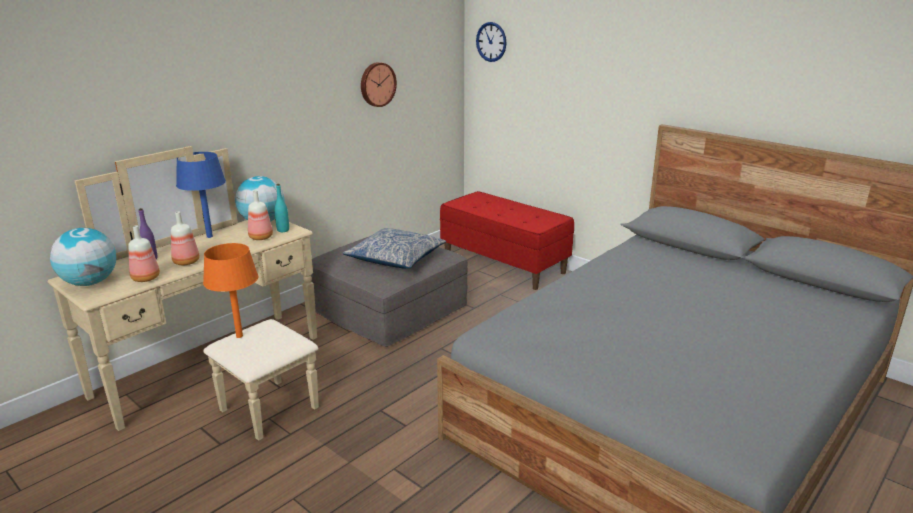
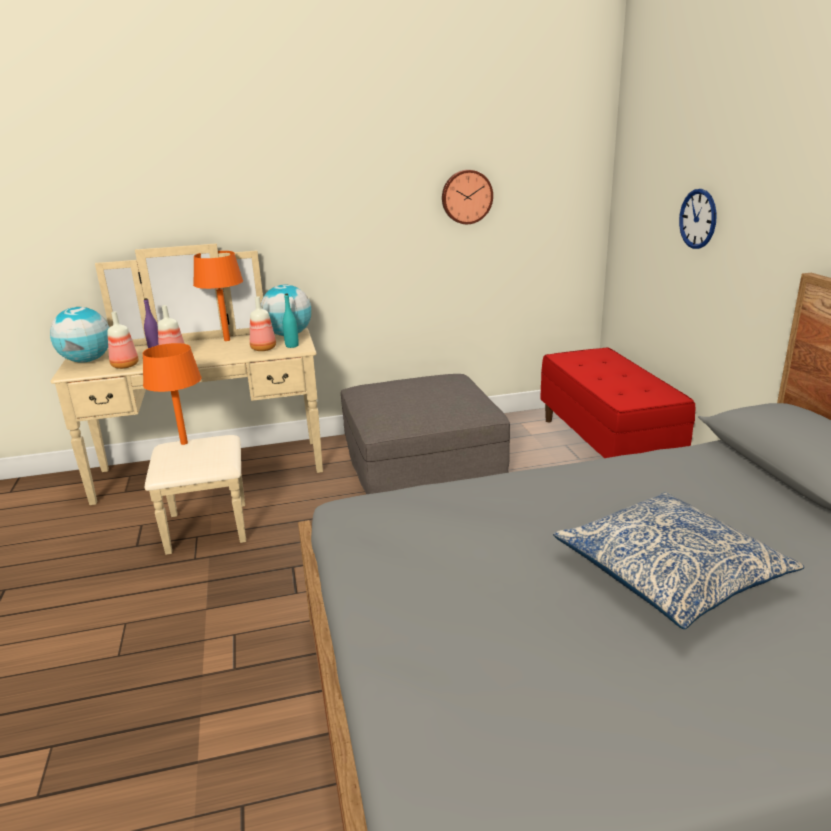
camera: 35 degrees right, 0 degrees up
blue table lamp [176,152,226,238] -> orange table lamp [193,251,243,341]
pillow [343,228,446,269] -> pillow moved to [553,492,804,629]
wall clock [476,22,507,62] -> wall clock moved to [679,189,717,249]

